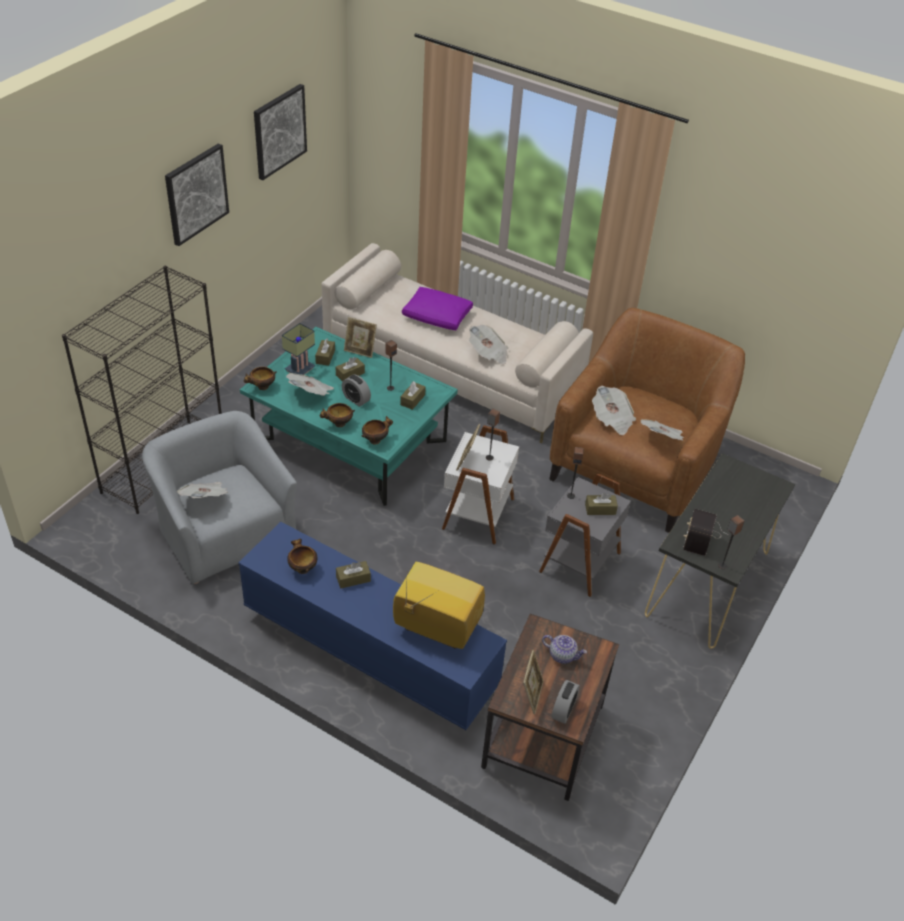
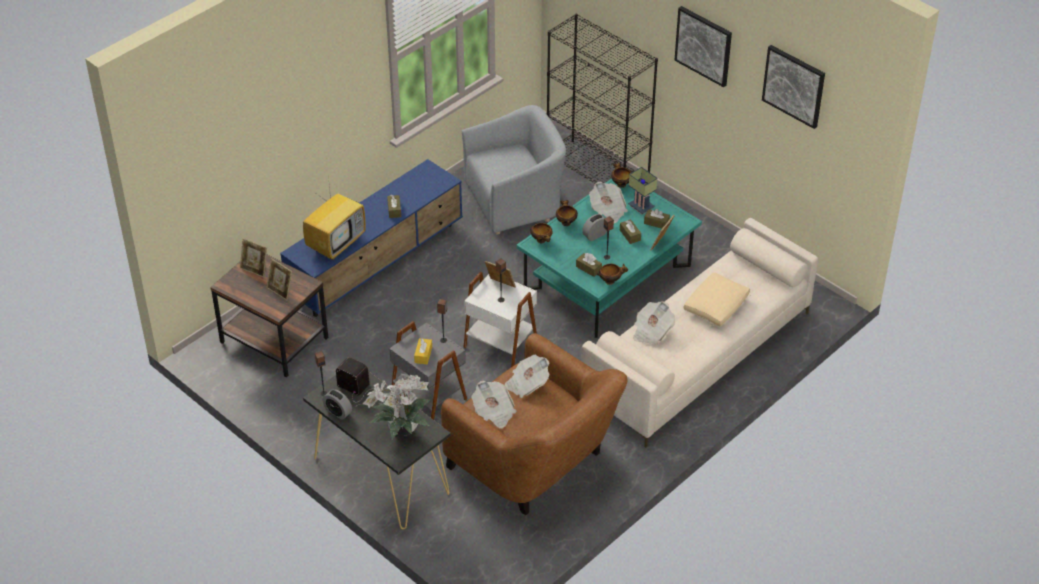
camera: 105 degrees right, 0 degrees up
newspaper [177,482,228,498] -> none
bowl [287,539,318,574] -> bowl moved to [597,264,628,285]
purple pillow [402,287,473,330] -> beige pillow [684,272,750,326]
teapot [542,635,587,664] -> picture frame [266,258,292,300]
alarm clock [551,680,580,724] -> alarm clock moved to [323,389,352,420]
brown tissue box [585,493,618,515] -> yellow tissue box [414,338,432,364]
none -> potted plant [363,373,430,440]

